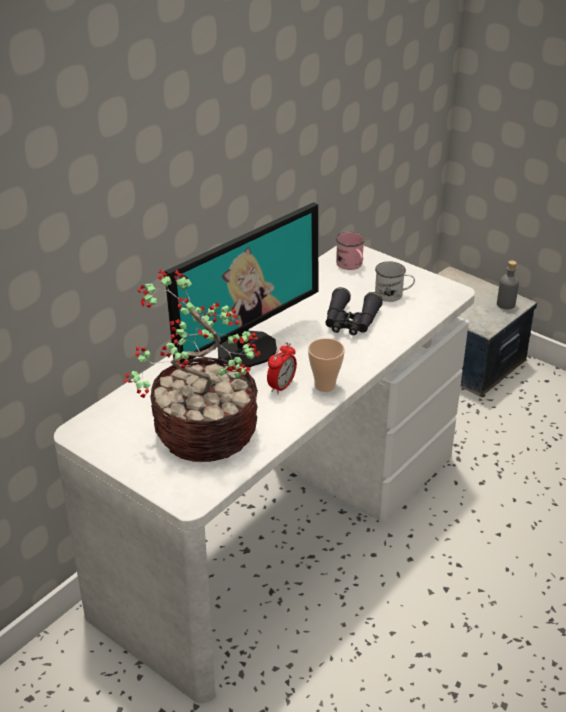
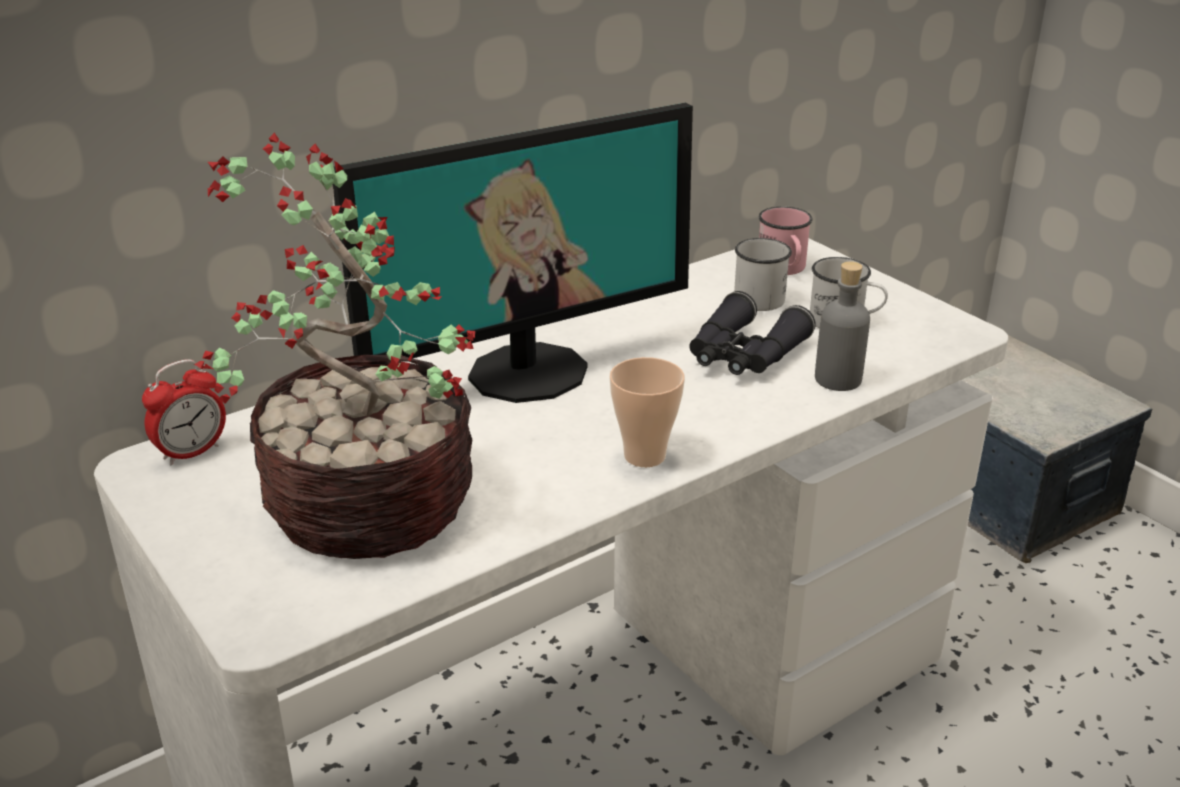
camera: 15 degrees right, 5 degrees down
alarm clock [267,342,297,394] -> alarm clock moved to [142,359,226,465]
grey bottle [497,260,519,309] -> grey bottle moved to [815,261,870,391]
none -> white mug [734,238,792,311]

